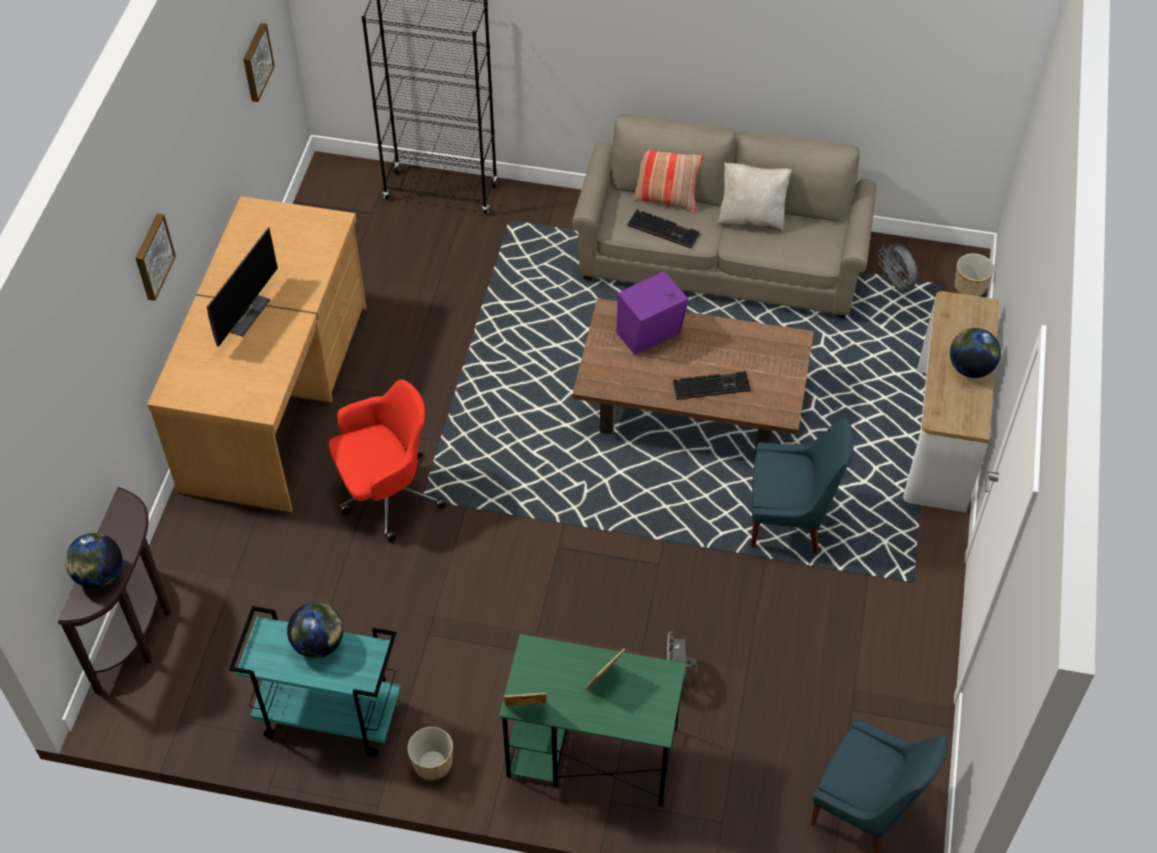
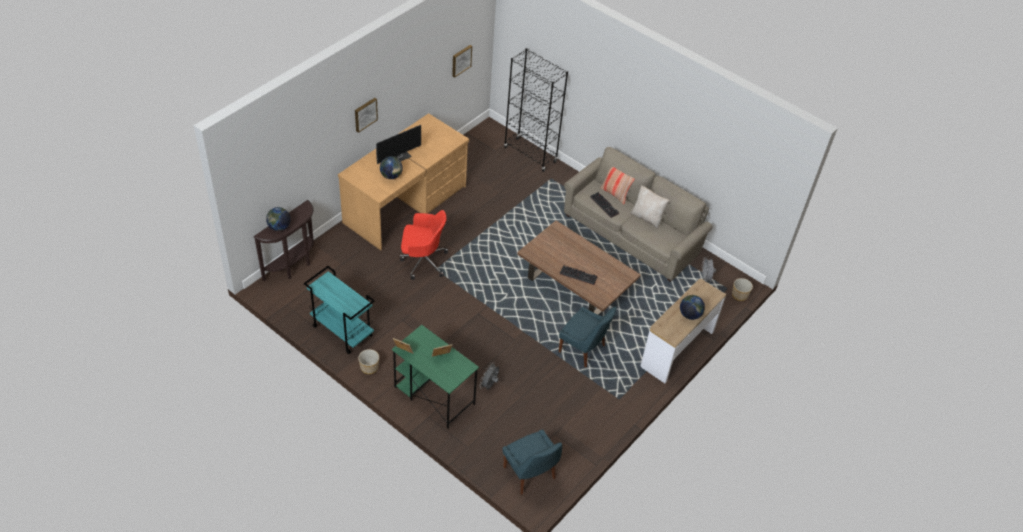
camera: 25 degrees right, 5 degrees down
globe [287,602,343,659] -> globe moved to [380,156,403,179]
purple speaker [617,271,688,355] -> none

